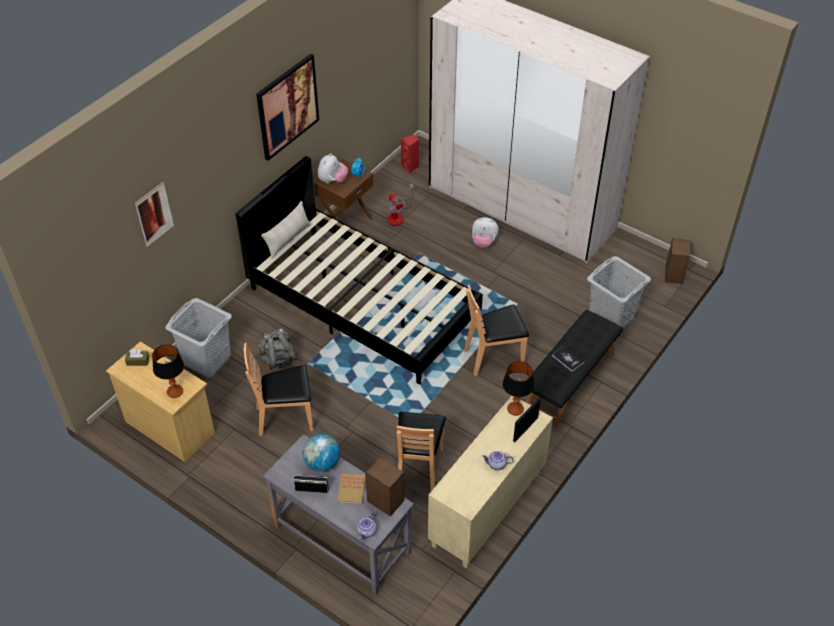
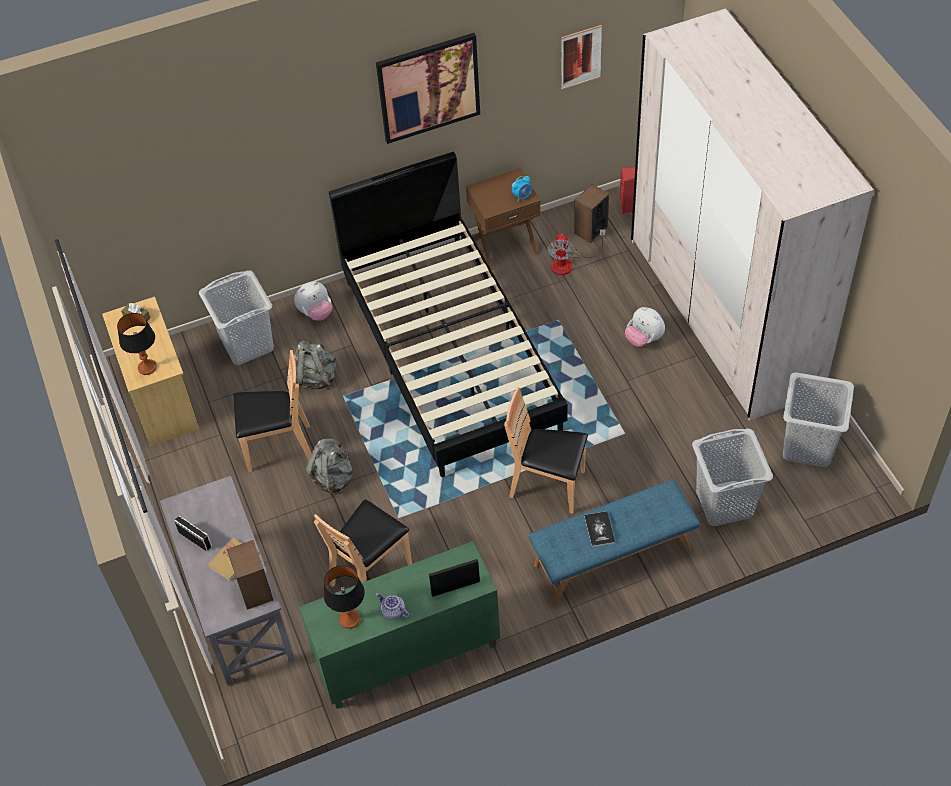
camera: 35 degrees right, 5 degrees up
picture [135,182,174,247] -> picture moved to [561,25,602,90]
brown chair [243,343,313,436] -> brown chair turned 150 degrees clockwise [234,350,312,472]
beige pillow [261,201,311,259] -> none
globe [303,434,340,472] -> none
plush toy [318,153,348,183] -> plush toy moved to [294,282,332,321]
teapot [357,512,377,540] -> none
beige cabinet [428,396,553,569] -> green cabinet [299,541,500,709]
table lamp [502,361,534,416] -> table lamp moved to [323,565,365,629]
black bench [526,310,623,428] -> blue bench [529,480,700,605]
speaker [665,238,690,284] -> speaker moved to [574,184,609,243]
none -> grey backpack [306,439,353,496]
none -> grey laundry basket [783,372,854,467]

